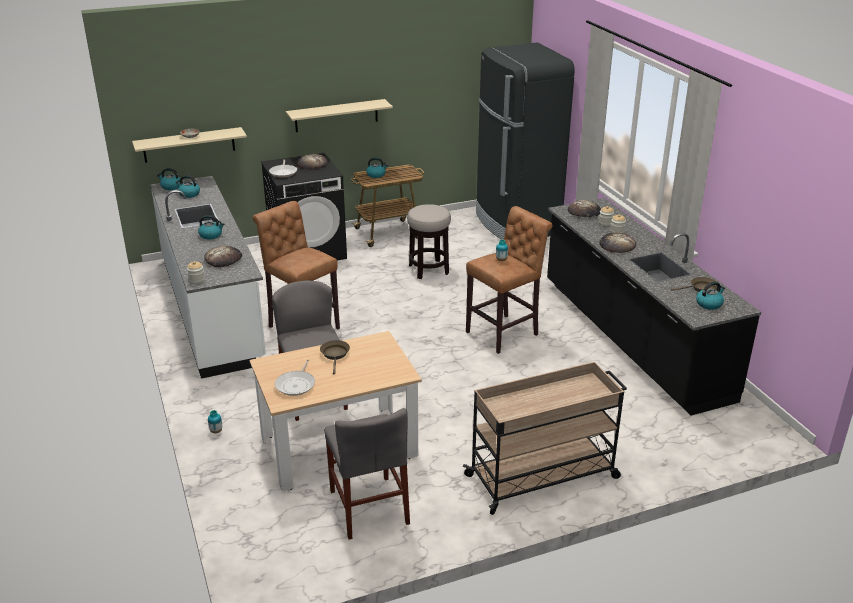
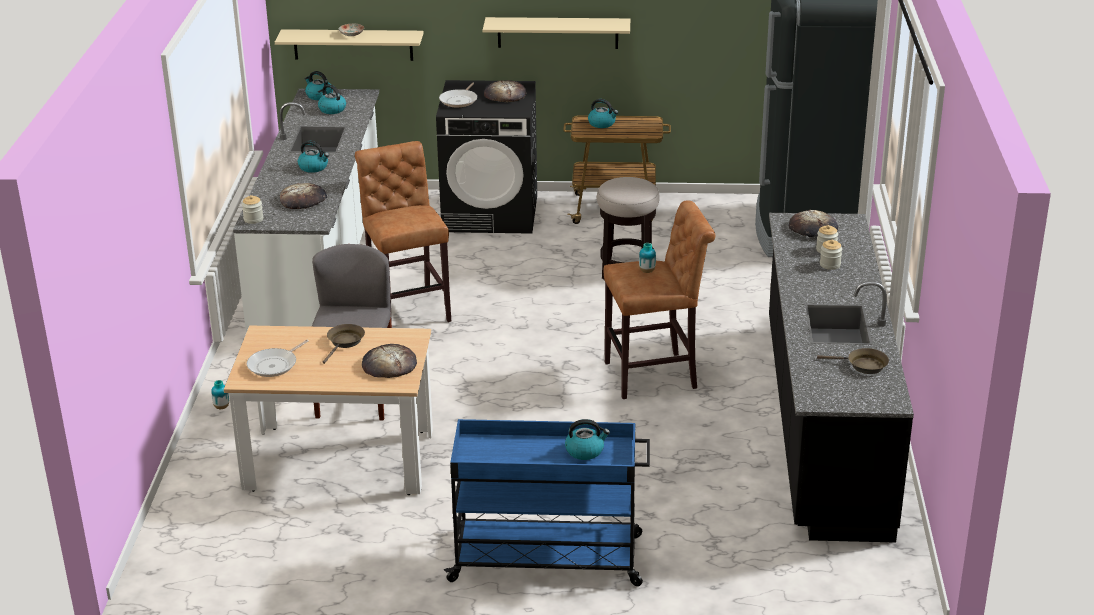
camera: 25 degrees right, 0 degrees up
grey chair [324,408,410,539] -> none
beige cart [463,362,627,515] -> blue cart [444,419,650,586]
bread [599,233,636,253] -> bread moved to [362,344,417,378]
kettle [696,281,725,310] -> kettle moved to [565,419,610,460]

